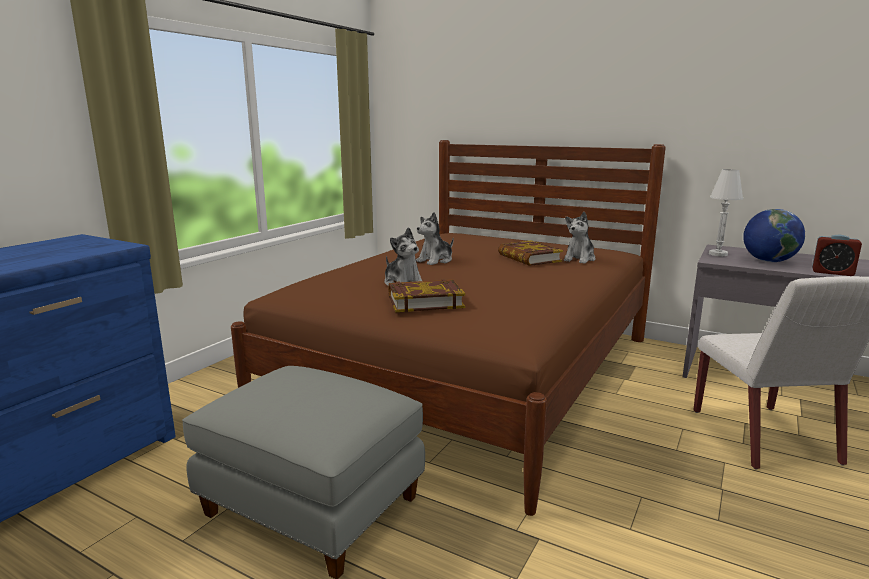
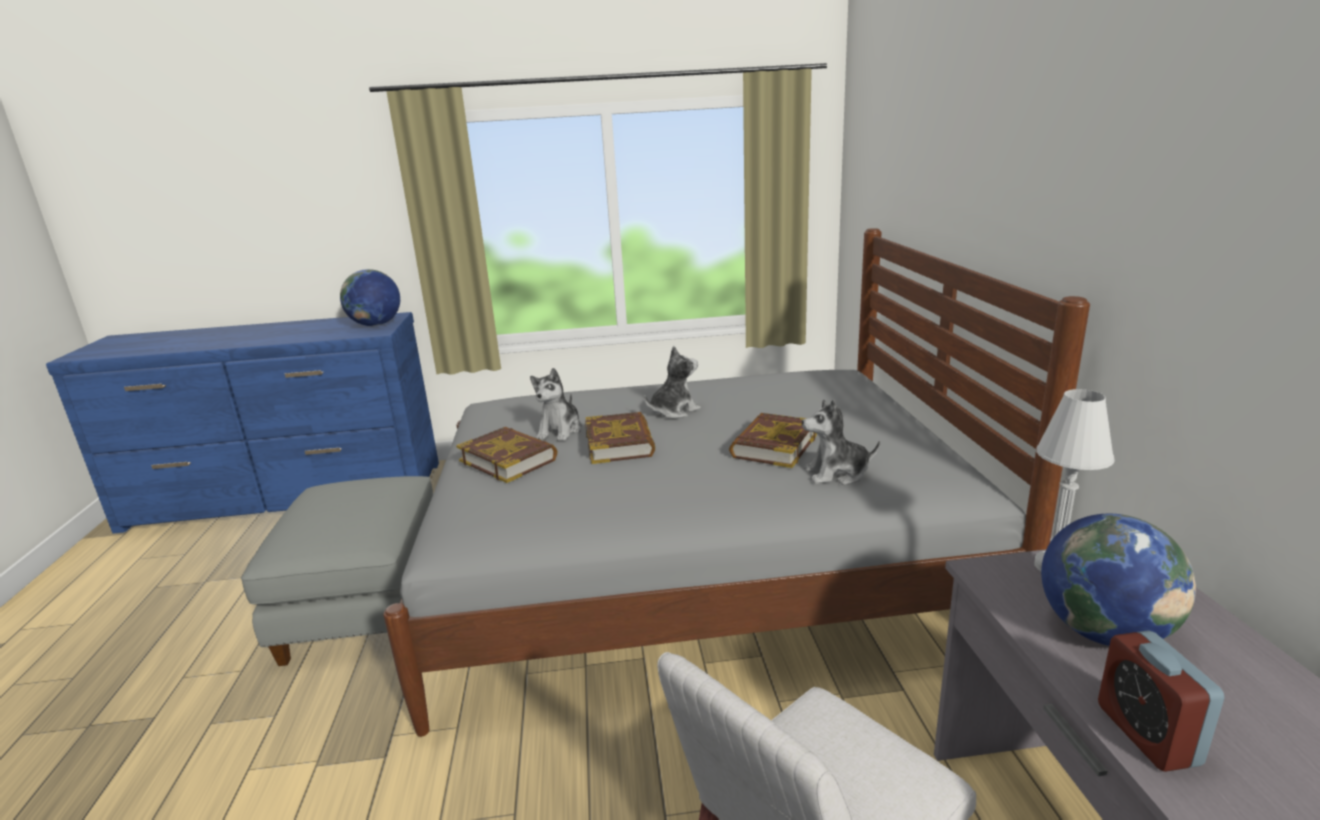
camera: 55 degrees right, 5 degrees up
brown bed [231,140,666,516] -> grey bed [383,228,1090,737]
plush toy [416,212,454,265] -> plush toy turned 135 degrees clockwise [644,346,701,419]
none -> globe [340,269,400,326]
none -> book [585,412,655,464]

